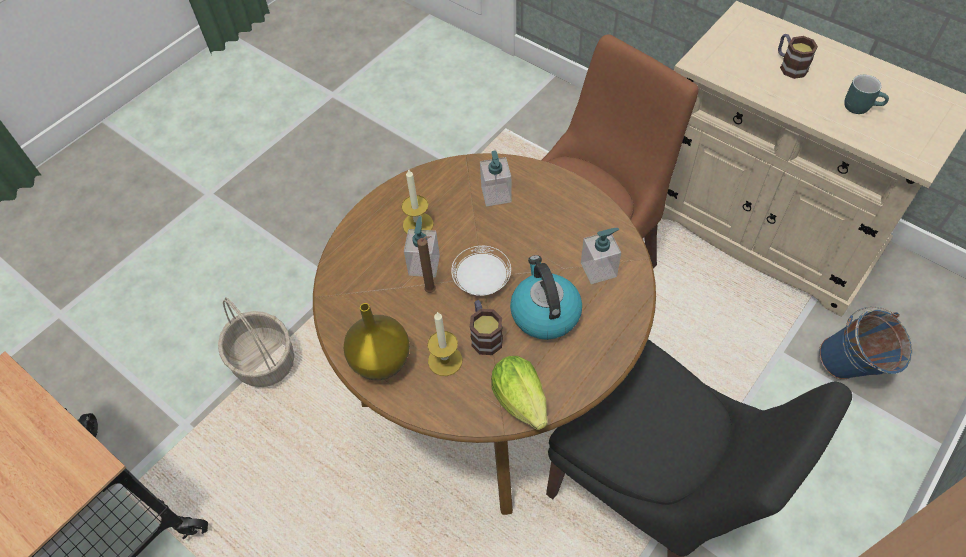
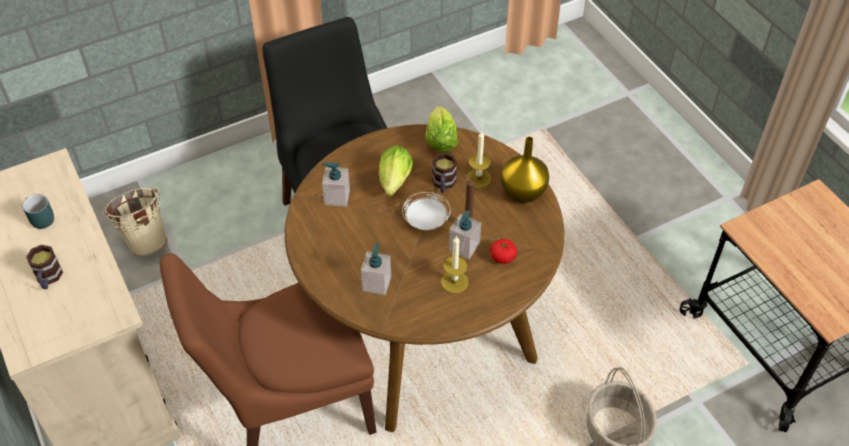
camera: 160 degrees left, 5 degrees down
kettle [510,255,582,340] -> lettuce [379,145,413,196]
blue bucket [819,307,912,379] -> beige bucket [103,187,168,257]
none -> tomato [490,239,517,264]

